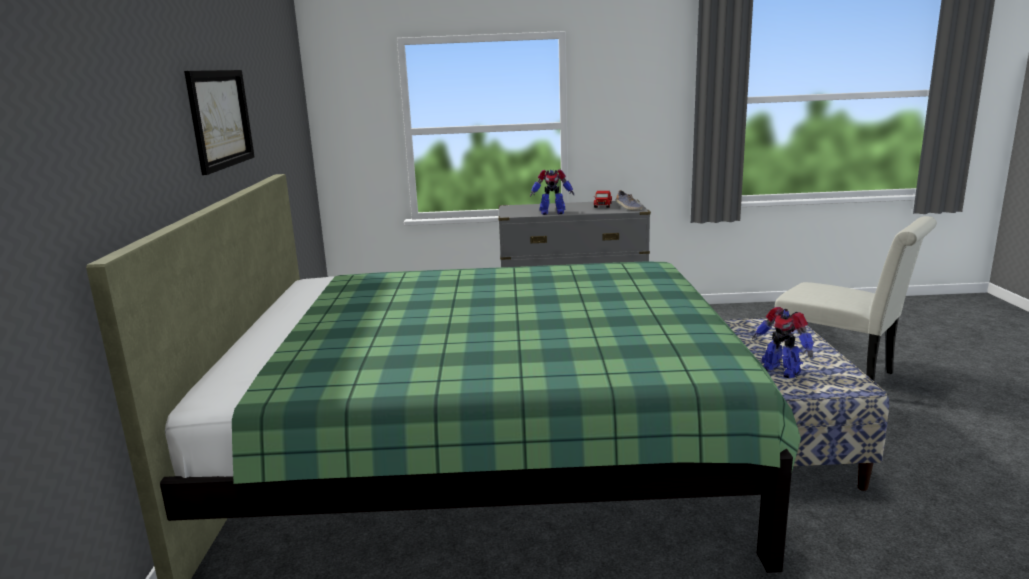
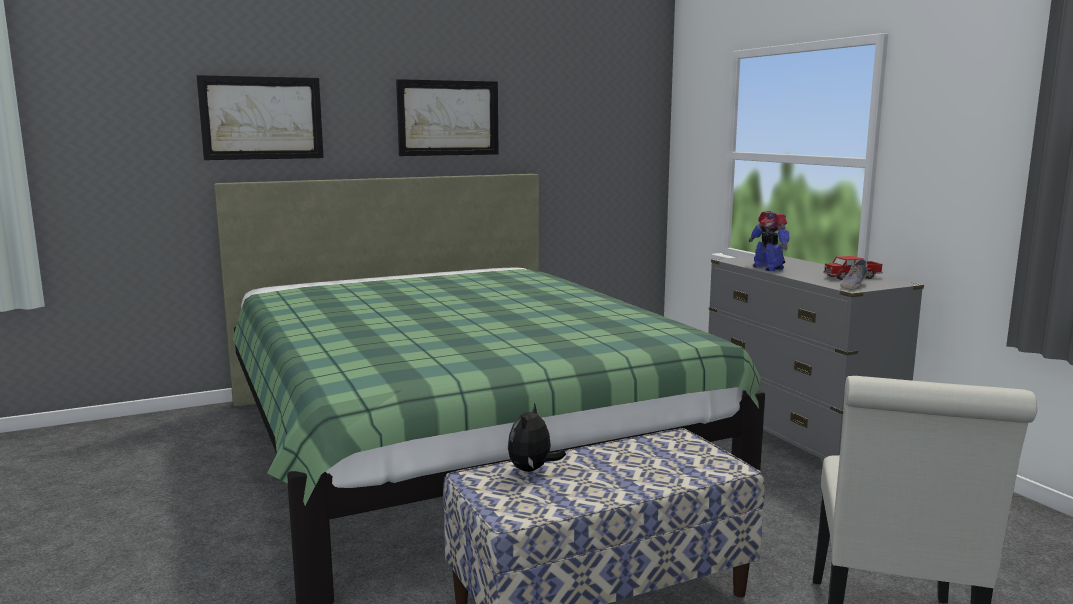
camera: 65 degrees right, 5 degrees down
toy robot [752,307,814,378] -> plush toy [508,403,566,472]
none -> picture [196,75,324,160]

